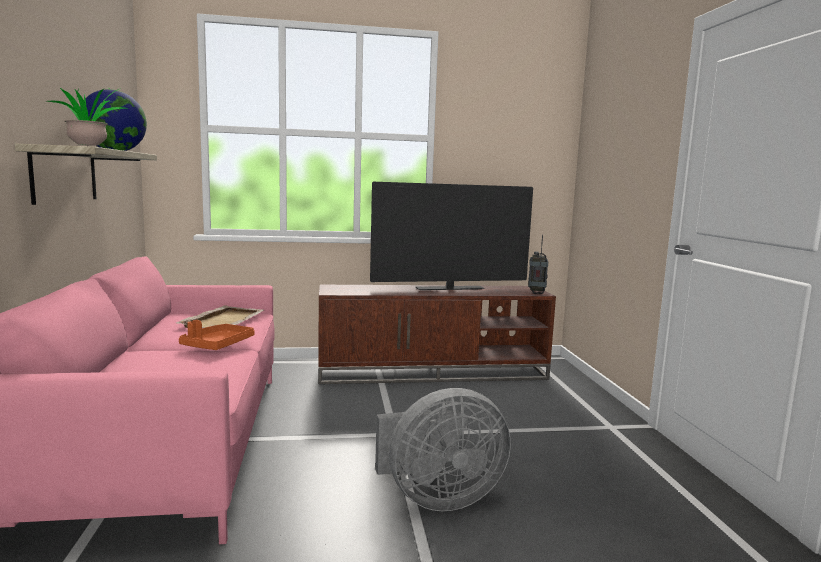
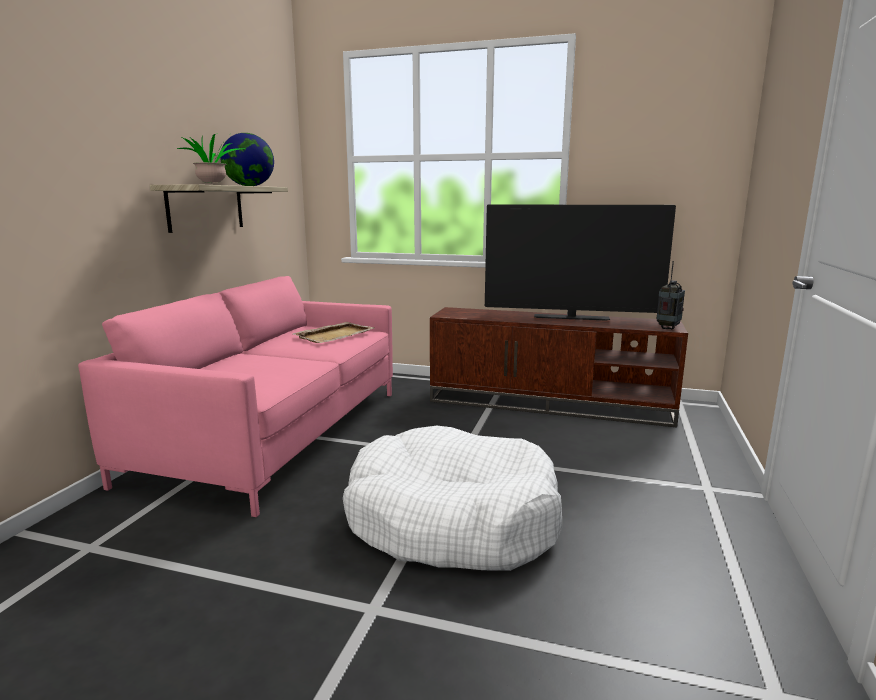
camera: 25 degrees right, 5 degrees up
orange tray [179,320,255,350] -> none
grey fan [375,388,511,511] -> white dog bed [343,426,562,571]

